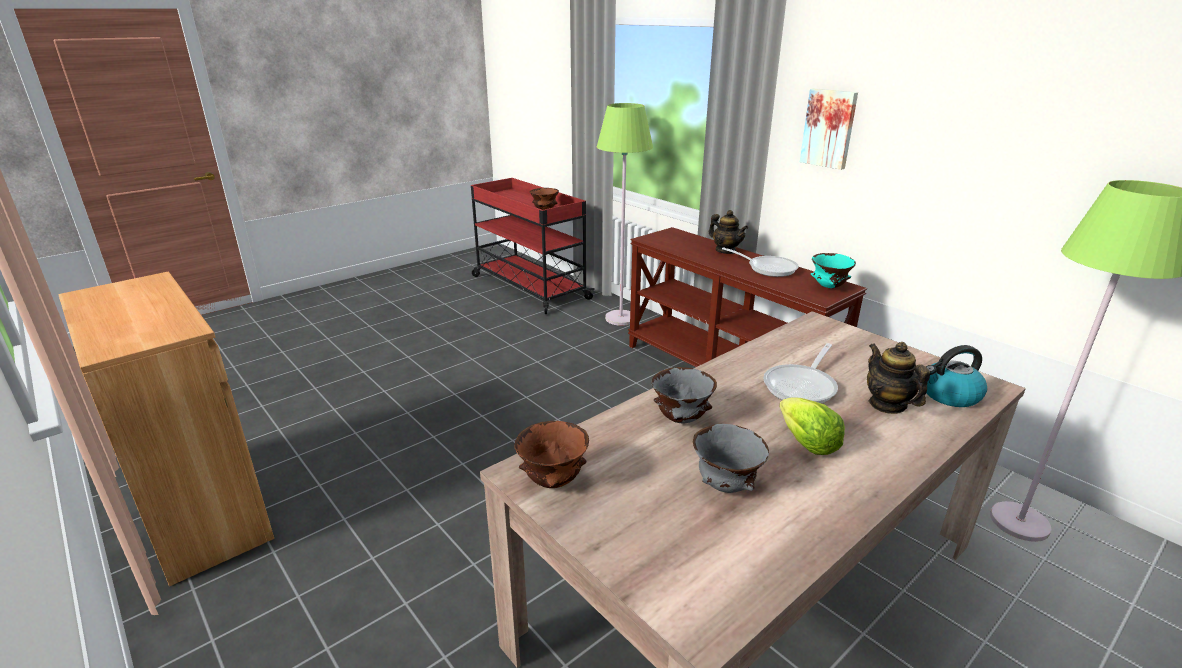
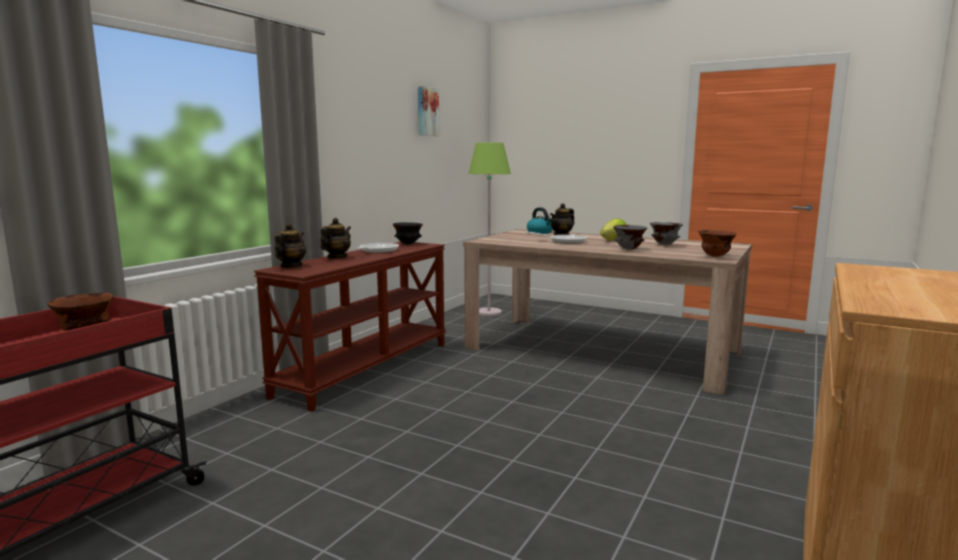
camera: 110 degrees left, 15 degrees down
green floor lamp [597,103,653,326] -> none
picture [800,88,858,170] -> picture moved to [418,86,440,136]
turquoise bowl [811,253,856,288] -> black bowl [393,222,423,244]
none -> teapot [275,223,306,268]

